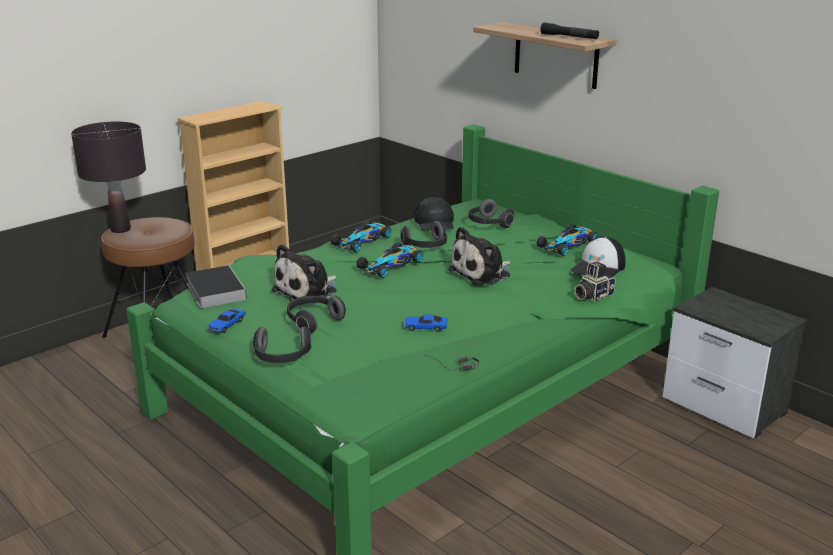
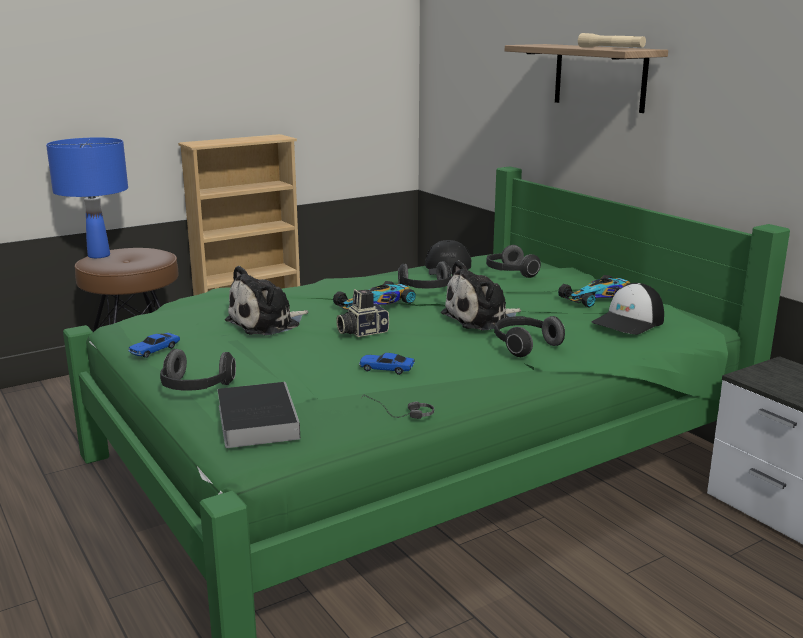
camera: 10 degrees right, 5 degrees down
black table lamp [71,122,146,233] -> blue table lamp [46,137,128,258]
book [186,265,247,308] -> book moved to [218,382,300,448]
headphones [287,295,346,334] -> headphones moved to [494,316,565,357]
toy car [330,221,392,252] -> none
black flashlight [540,22,599,39] -> beige flashlight [578,33,646,48]
camera [574,262,616,302] -> camera moved to [336,289,389,337]

